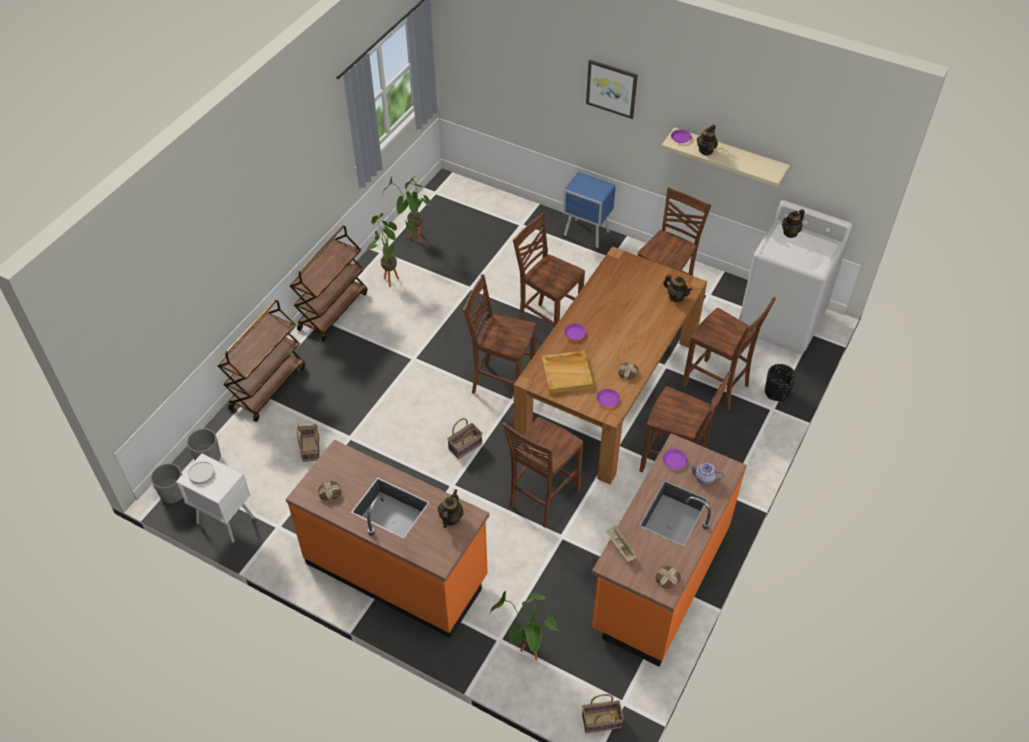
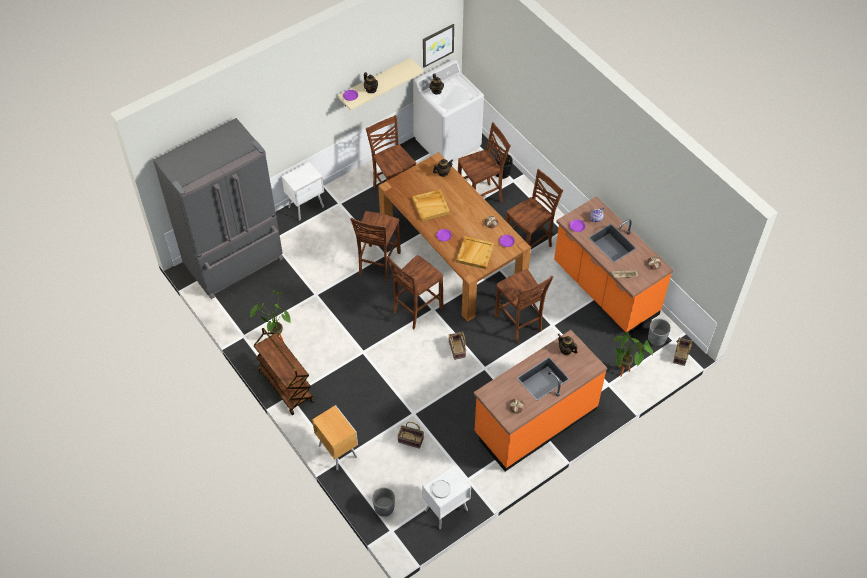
camera: 65 degrees left, 5 degrees up
grey planter [151,463,183,504] -> grey planter moved to [648,318,671,346]
brown cart [218,300,305,422] -> brown nightstand [312,405,358,470]
potted plant [382,175,433,242] -> none
brown chair [513,213,585,327] -> brown chair turned 45 degrees counterclockwise [350,211,401,281]
blue nightstand [563,172,616,248] -> white nightstand [282,162,324,220]
picture [586,59,638,119] -> picture moved to [423,24,454,68]
none -> grey fridge [153,118,284,299]
none -> beige tray [412,189,450,221]

